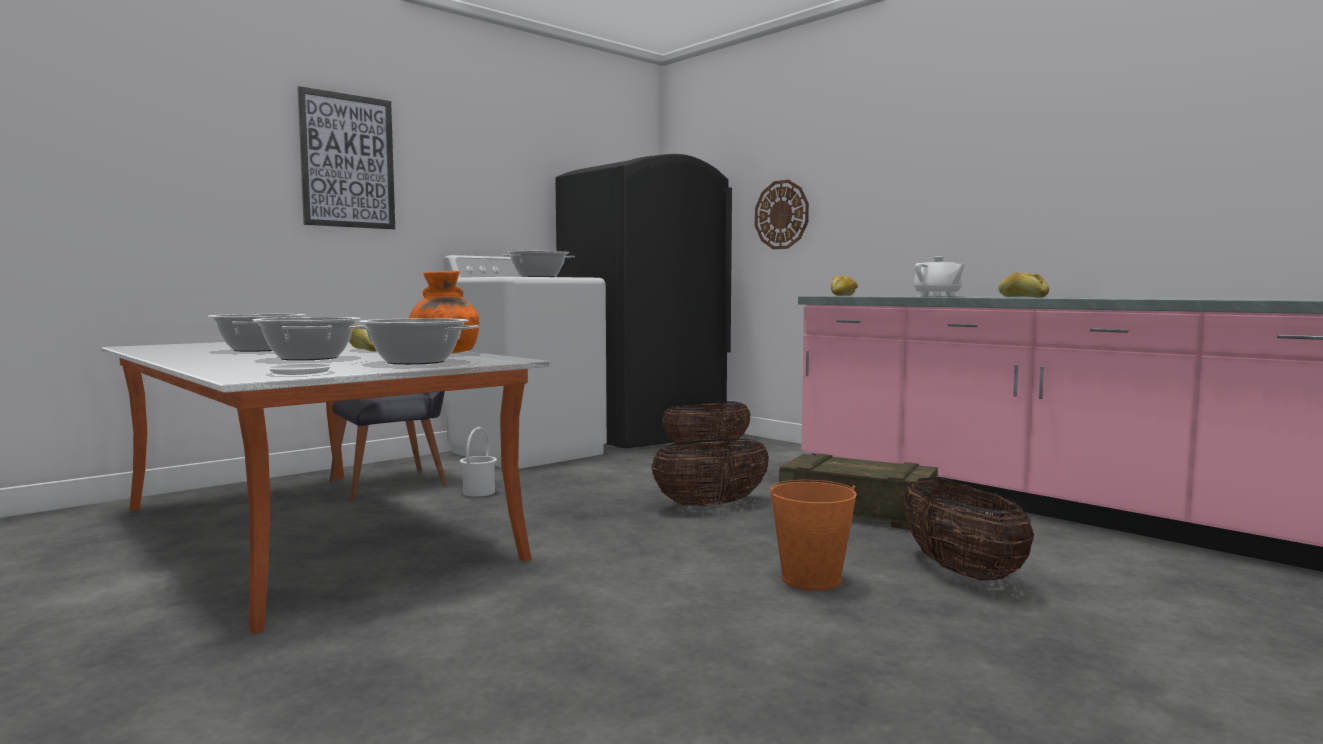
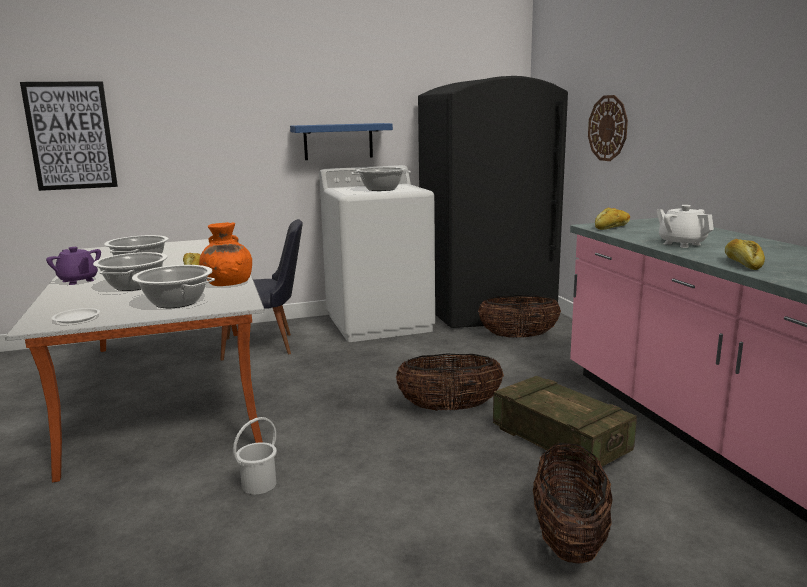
camera: 25 degrees right, 10 degrees up
picture [297,86,395,229] -> picture moved to [20,81,118,191]
white bucket [460,427,497,497] -> white bucket moved to [233,417,277,494]
orange bucket [770,480,857,591] -> none
white teapot [914,256,965,297] -> white teapot turned 150 degrees clockwise [656,205,714,248]
none -> purple teapot [46,247,101,285]
none -> blue shelf [290,123,393,160]

